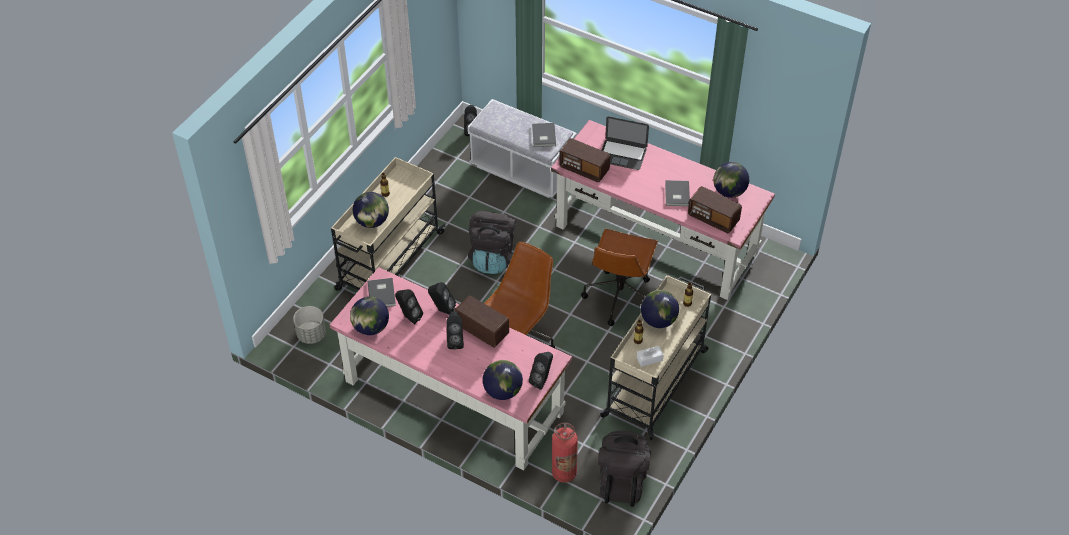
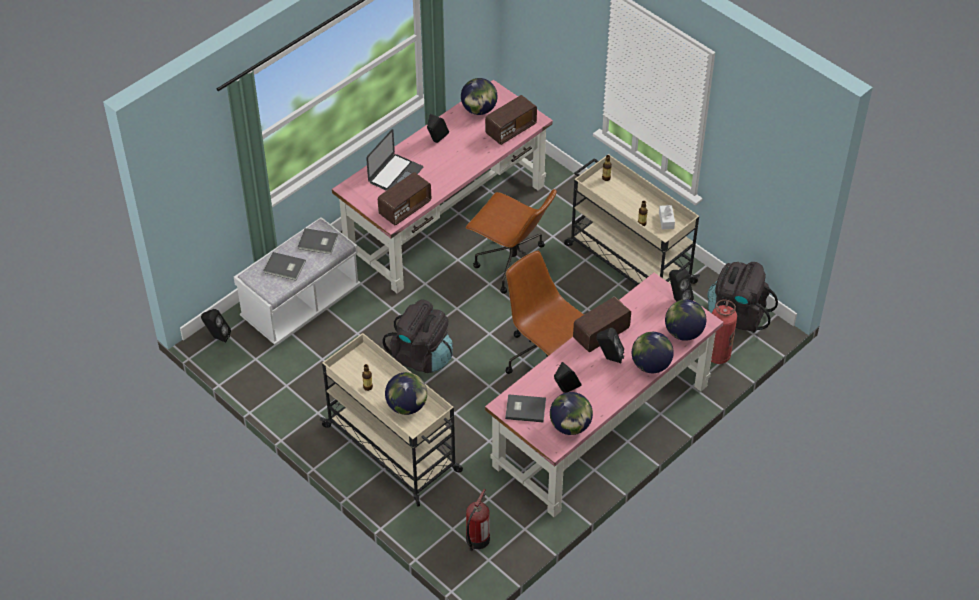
camera: 75 degrees left, 0 degrees up
grey planter [293,306,326,344] -> fire extinguisher [466,489,490,551]
black speaker [428,282,456,315] -> black speaker moved to [427,114,449,143]
globe [641,290,679,328] -> globe moved to [632,332,674,373]
grey book [665,180,690,206] -> grey book moved to [263,252,306,280]

